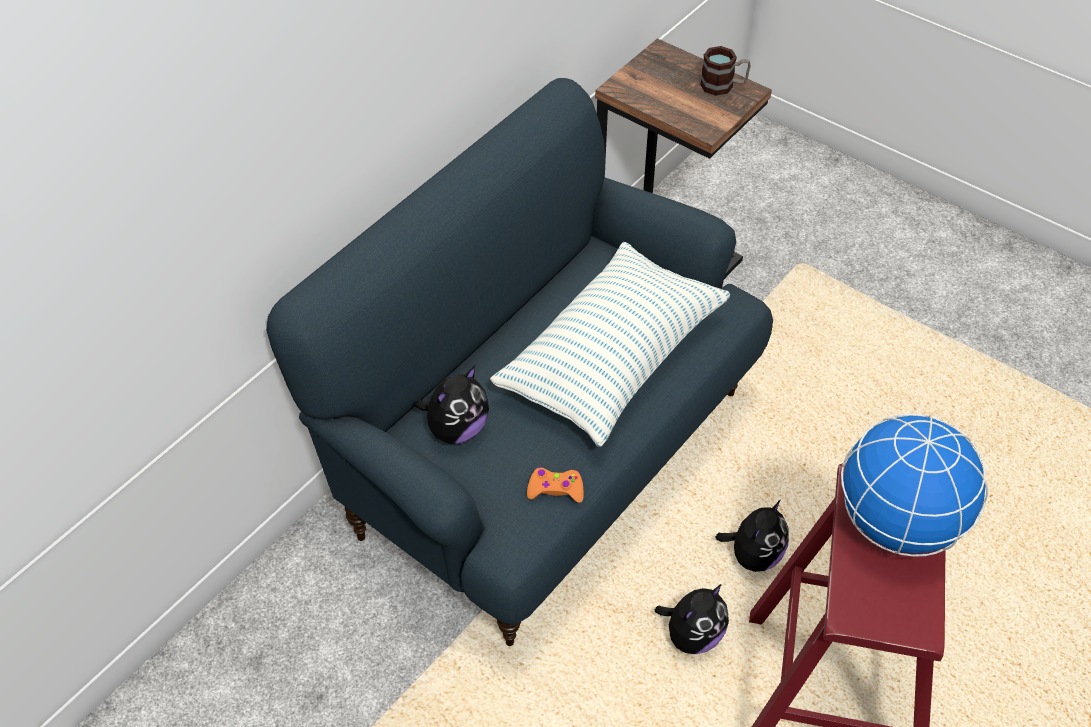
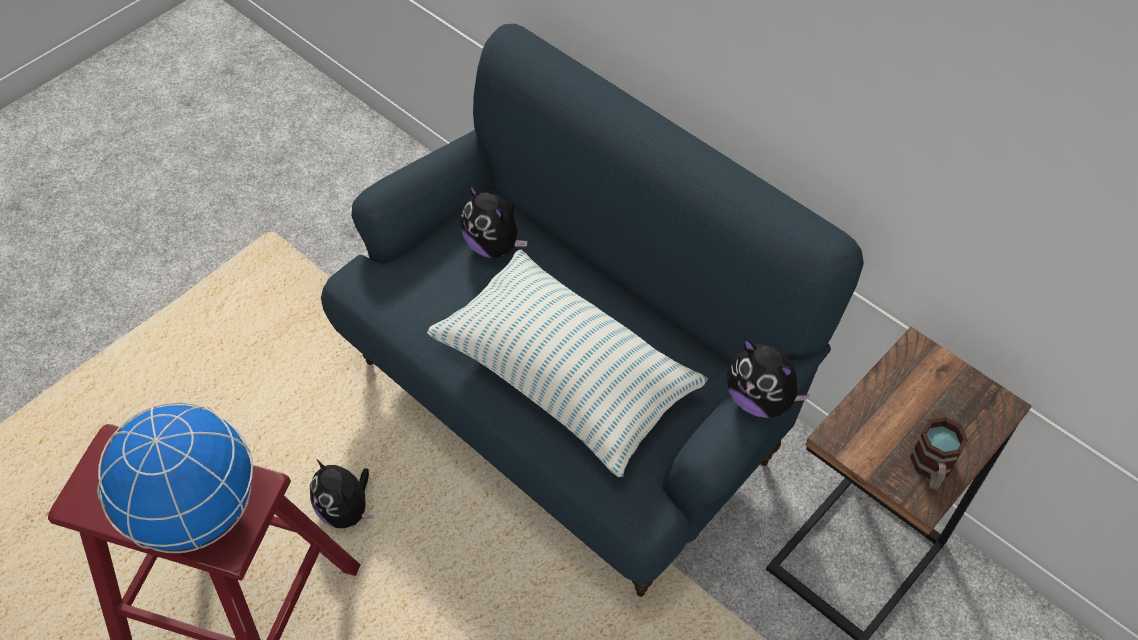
camera: 95 degrees right, 5 degrees up
orange game controller [527,467,584,503] -> none
plush toy [715,500,788,572] -> plush toy moved to [727,338,810,418]

